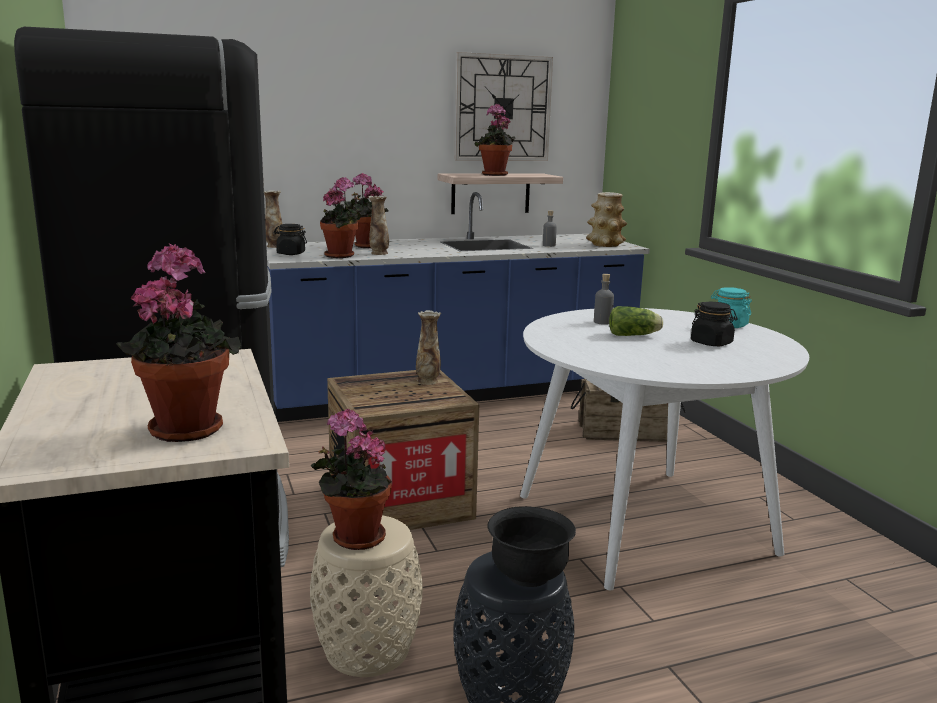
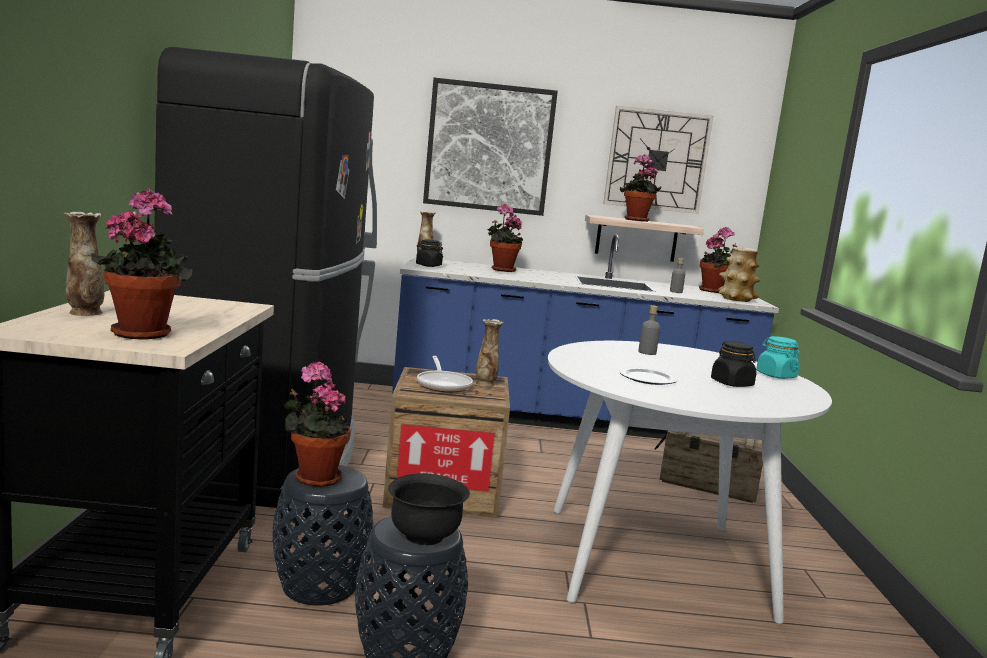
camera: 20 degrees right, 5 degrees down
beige stool [310,515,423,677] -> black stool [272,465,373,605]
potted plant [320,177,364,258] -> potted plant moved to [699,227,737,293]
vase [369,195,389,255] -> vase moved to [64,212,105,316]
lettuce [609,306,663,336] -> none
none -> frying pan [417,356,473,392]
none -> picture [423,78,558,216]
none -> plate [619,367,677,385]

